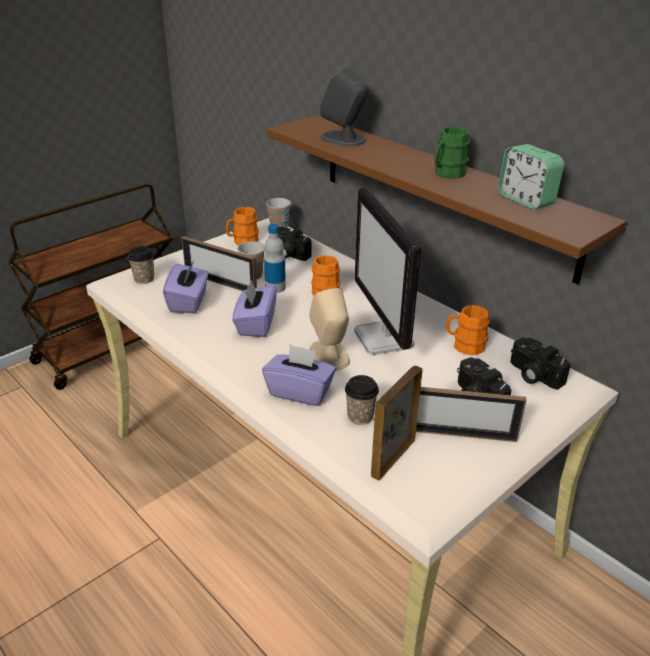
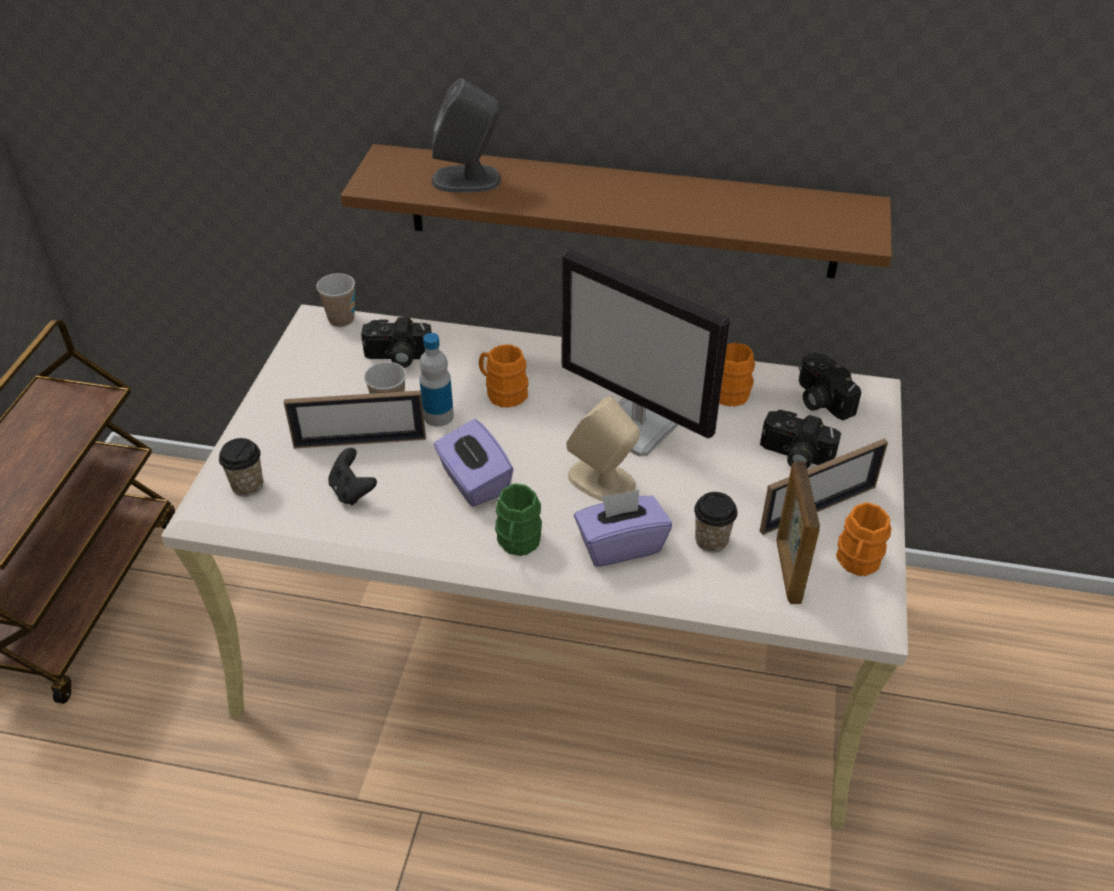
camera: 35 degrees left, 10 degrees up
purple tissue box [163,261,209,313] -> black game controller [328,448,377,506]
orange mug [226,207,259,246] -> orange mug moved to [836,502,891,576]
green mug [435,127,470,179] -> green mug moved to [495,483,542,556]
alarm clock [498,144,564,209] -> none
camera [510,337,571,390] -> camera turned 45 degrees clockwise [799,352,861,420]

